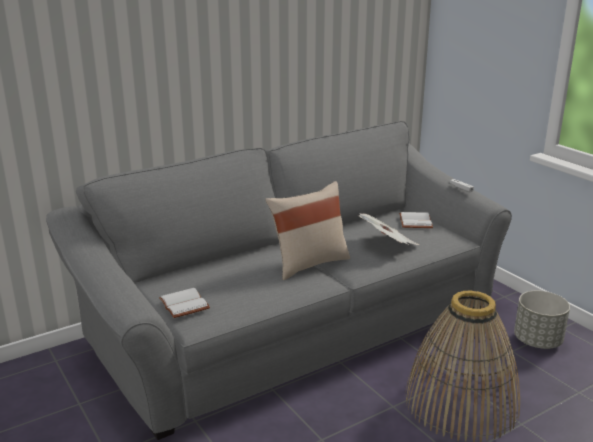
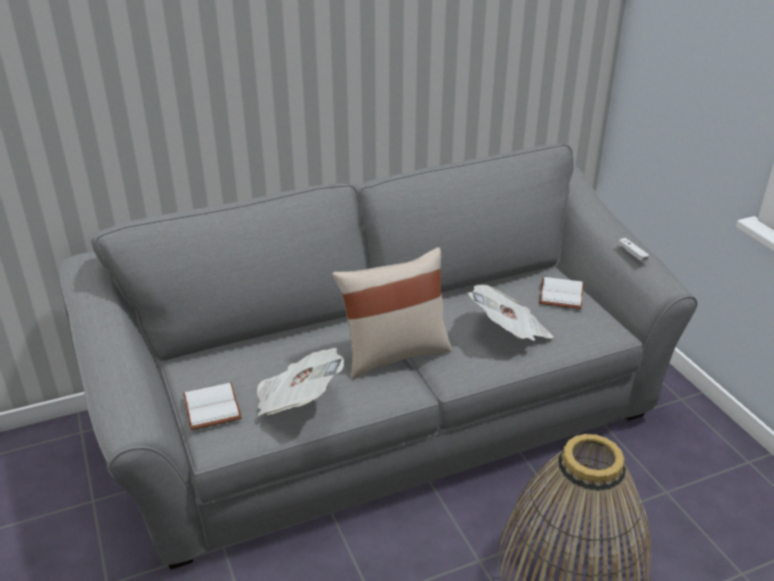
camera: 10 degrees right, 10 degrees up
grey planter [514,291,570,349] -> none
none -> newspaper [257,348,344,416]

